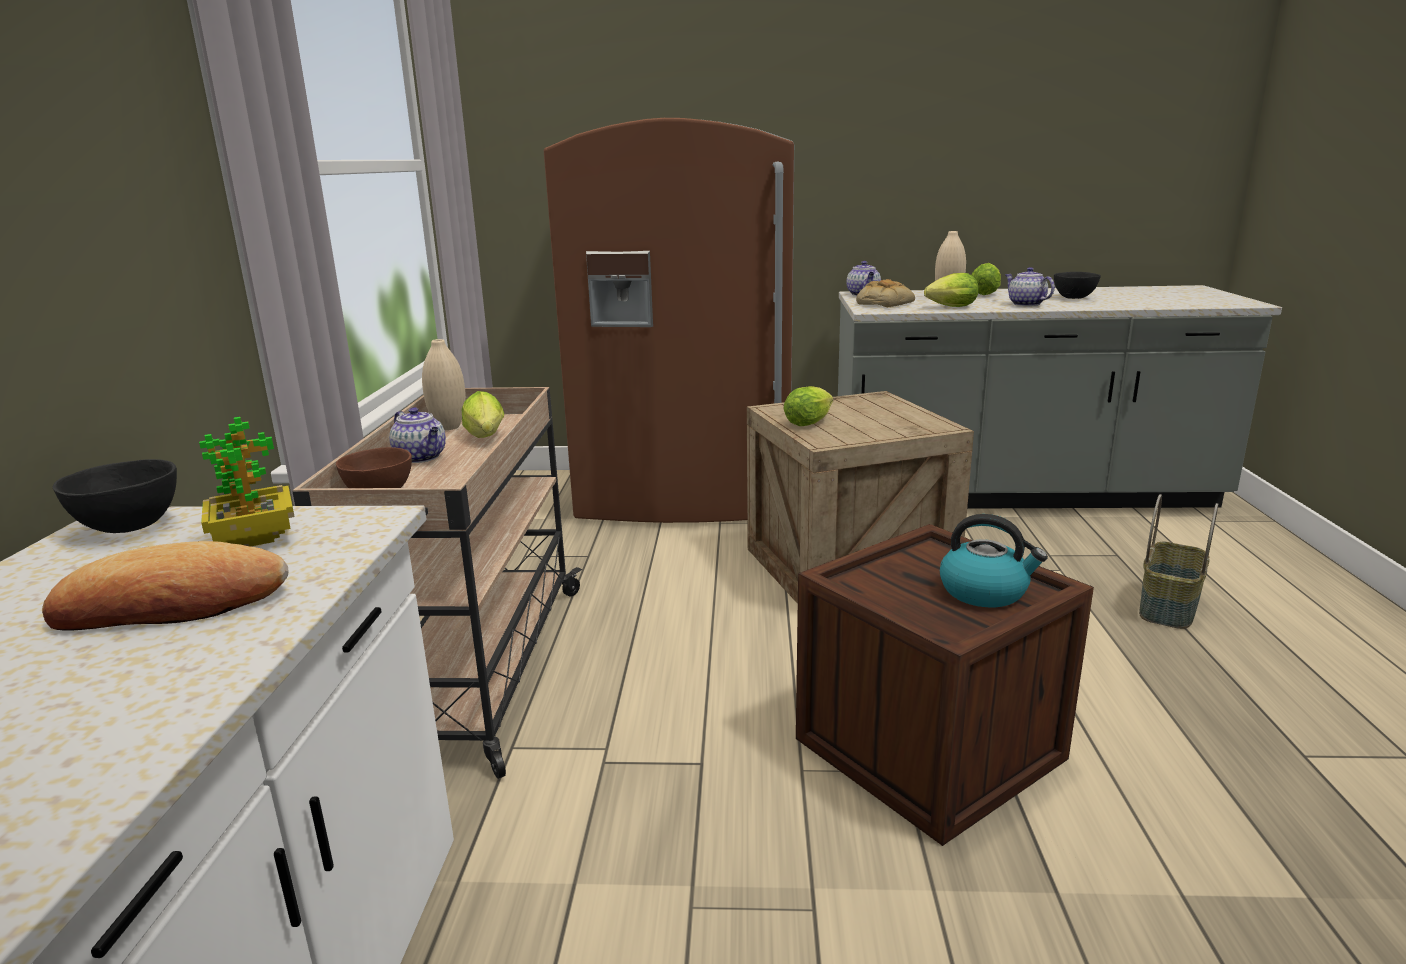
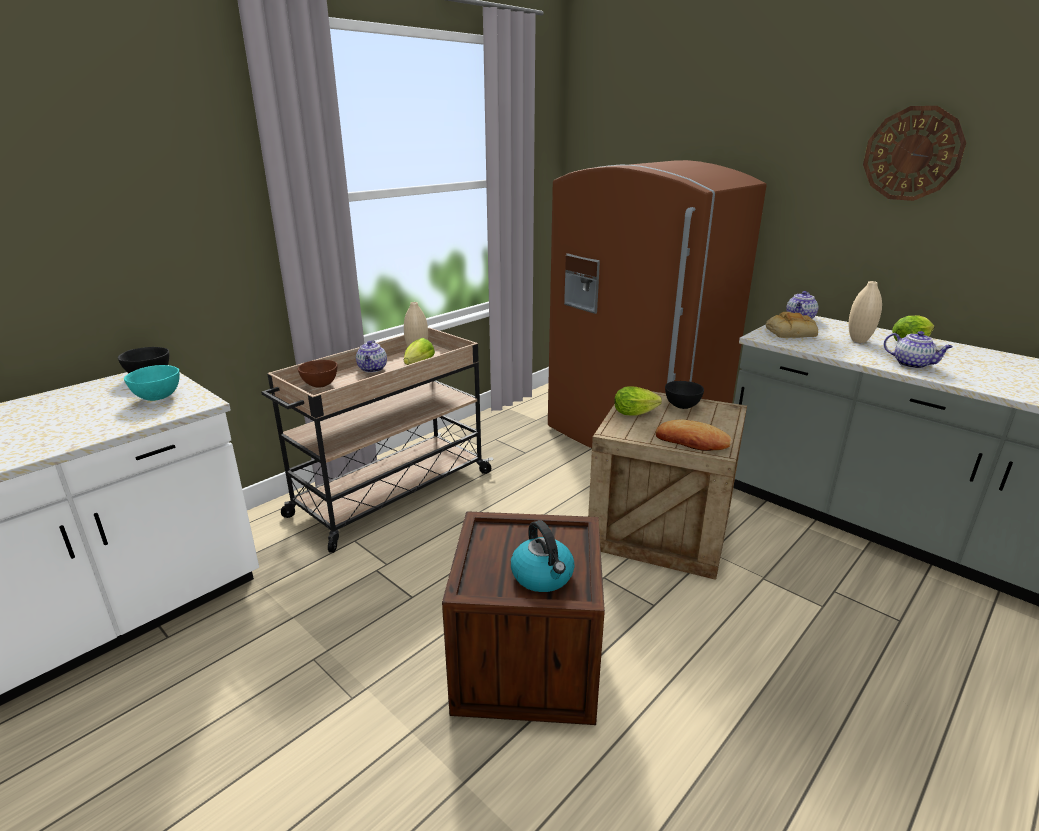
camera: 40 degrees right, 5 degrees up
bread [42,541,289,631] -> bread moved to [656,420,732,451]
potted plant [199,417,295,547] -> turquoise bowl [124,365,180,401]
lettuce [924,273,978,307] -> none
teapot [1005,267,1055,306] -> teapot turned 120 degrees clockwise [884,331,953,369]
black bowl [1054,272,1101,299] -> black bowl moved to [665,381,704,409]
basket [1139,494,1218,629] -> none
none -> wall clock [863,106,966,201]

